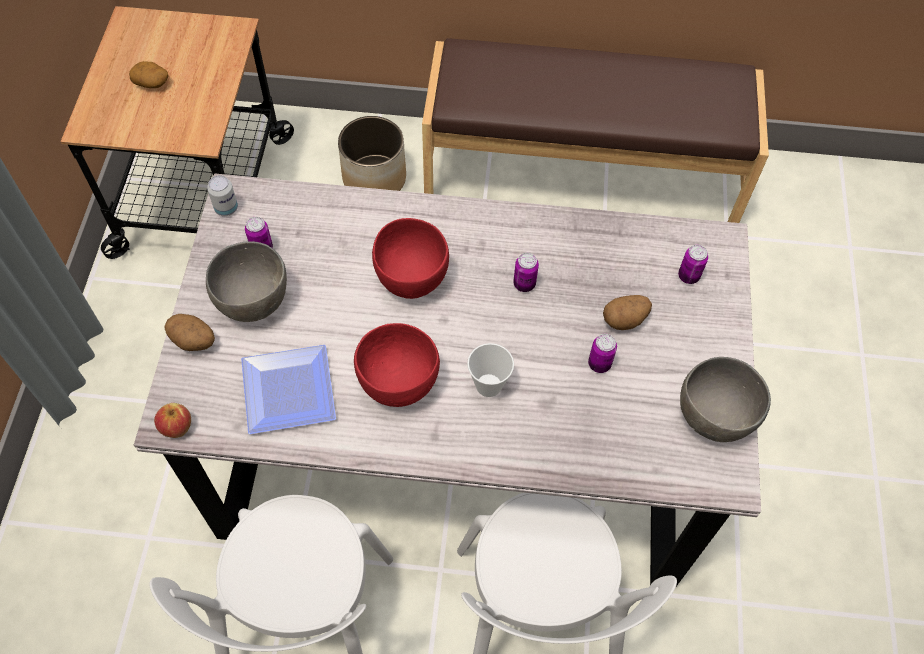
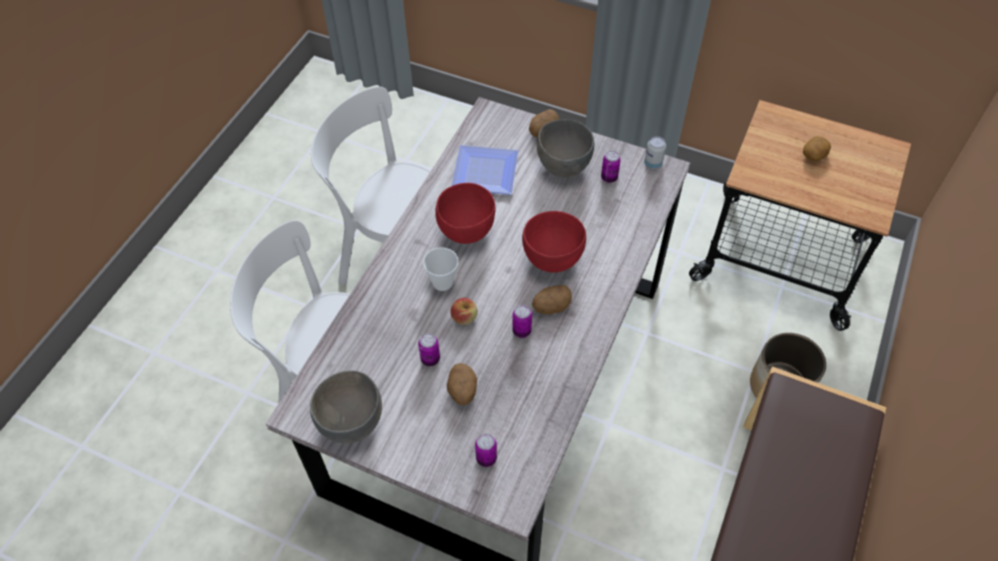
camera: 110 degrees right, 5 degrees down
apple [154,403,191,438] -> apple moved to [450,298,478,325]
none -> potato [532,285,572,315]

